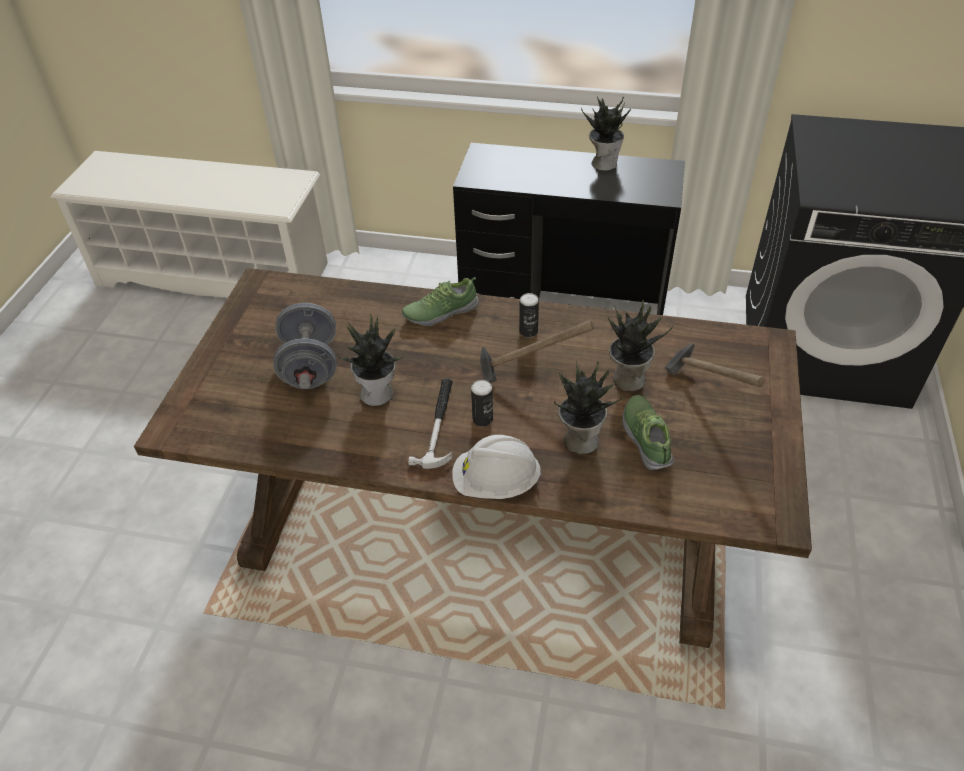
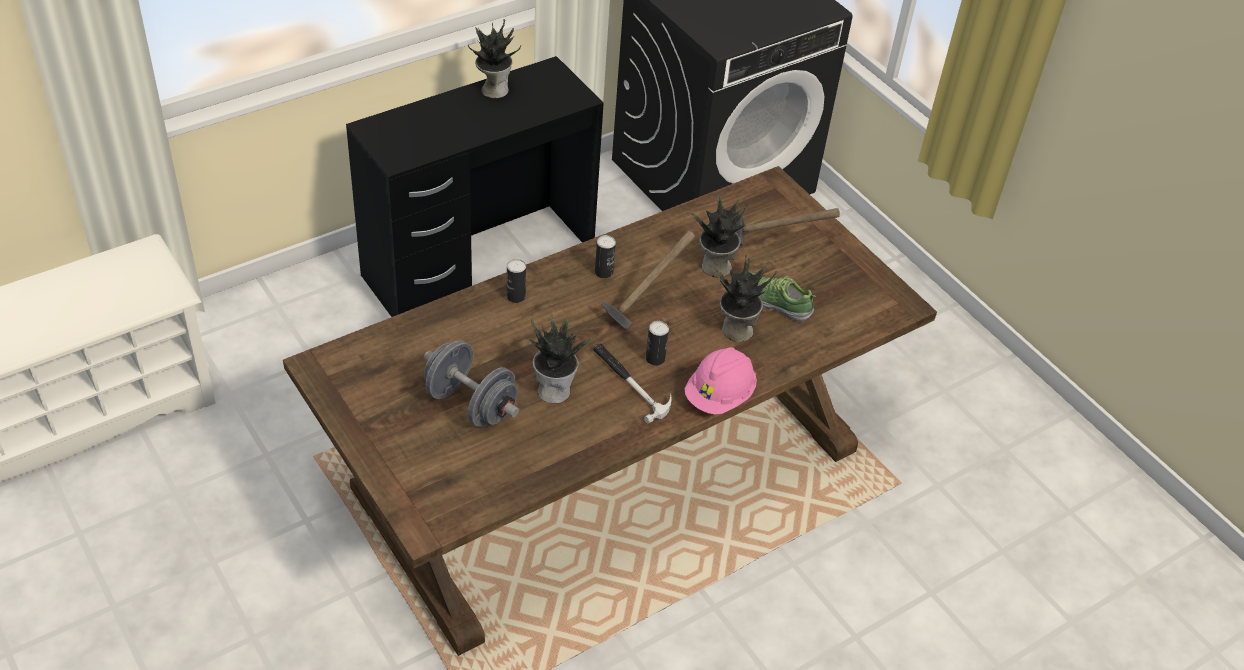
camera: 50 degrees left, 0 degrees up
shoe [402,277,479,326] -> can [507,259,526,303]
white hard hat [452,435,542,499] -> pink hard hat [685,347,757,414]

